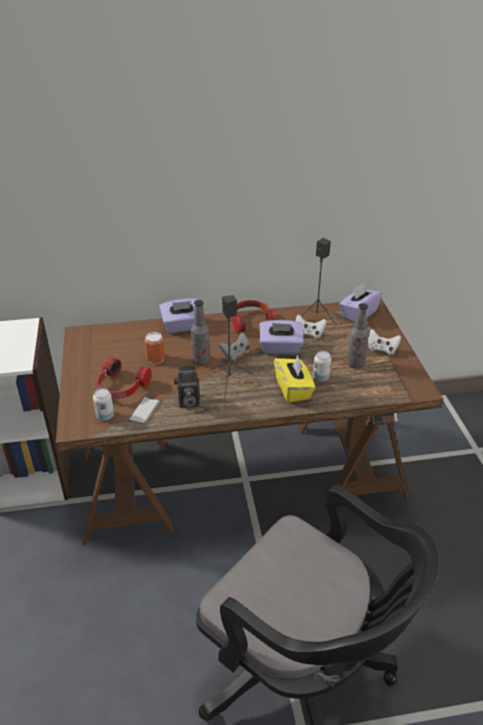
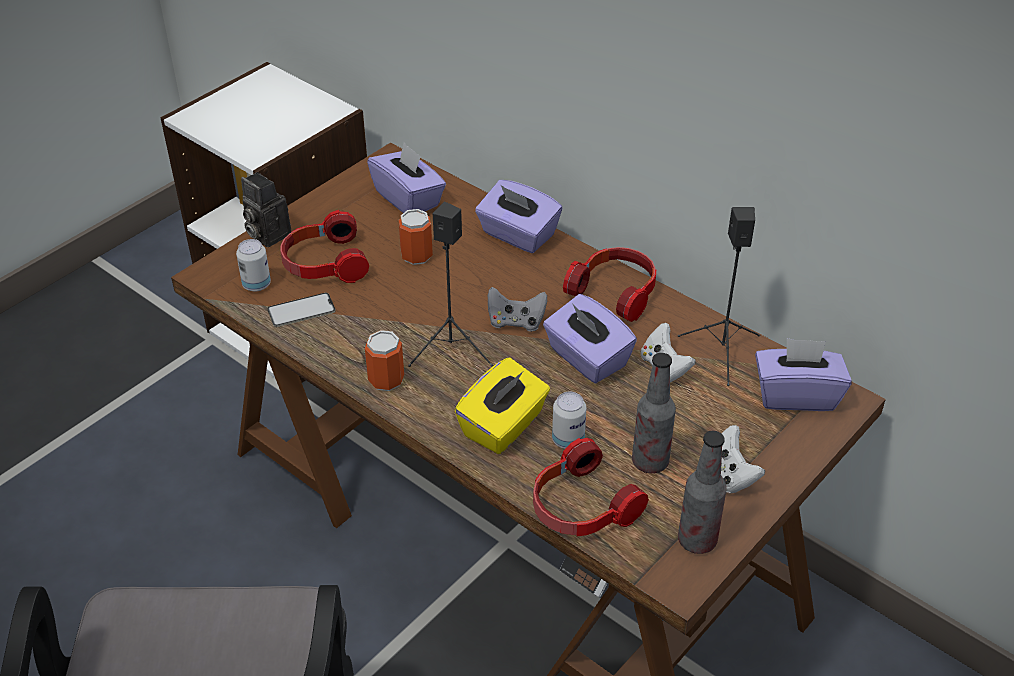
camera: 50 degrees right, 5 degrees up
camera [174,365,200,408] -> camera moved to [241,172,291,247]
bottle [191,300,211,365] -> bottle moved to [678,431,727,554]
none -> can [365,330,404,391]
none -> purple tissue box [367,142,446,213]
none -> headphones [533,438,649,536]

